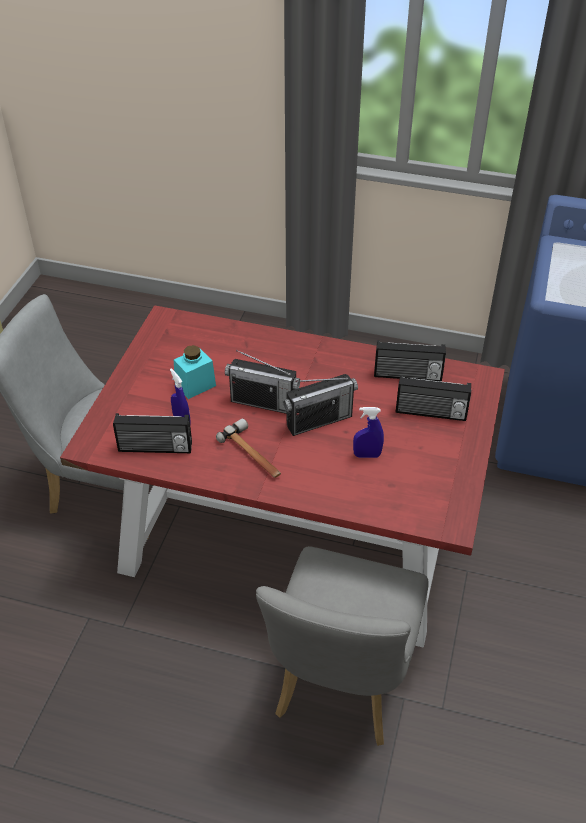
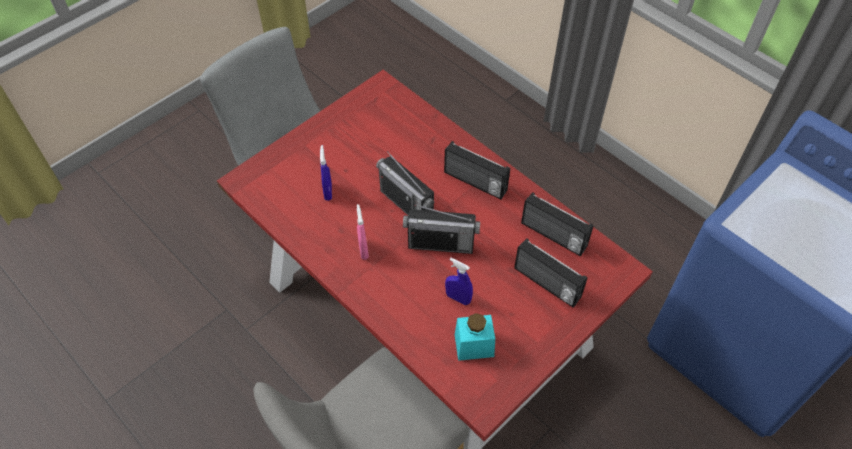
camera: 30 degrees right, 10 degrees up
radio [113,413,192,453] -> radio moved to [444,141,510,200]
turquoise jar [174,345,216,399] -> turquoise jar moved to [455,313,495,361]
hammer [216,418,281,478] -> pink spray bottle [357,204,369,260]

